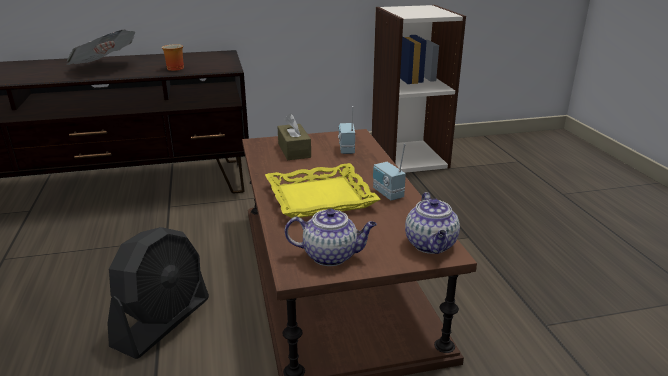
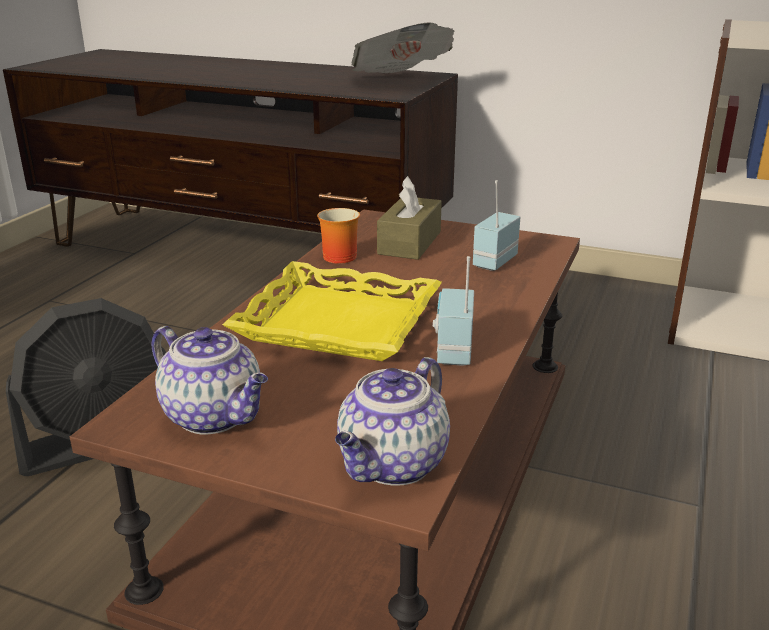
camera: 35 degrees right, 0 degrees up
newspaper [66,30,136,65] -> newspaper moved to [352,22,455,73]
mug [162,44,184,71] -> mug moved to [317,208,360,264]

